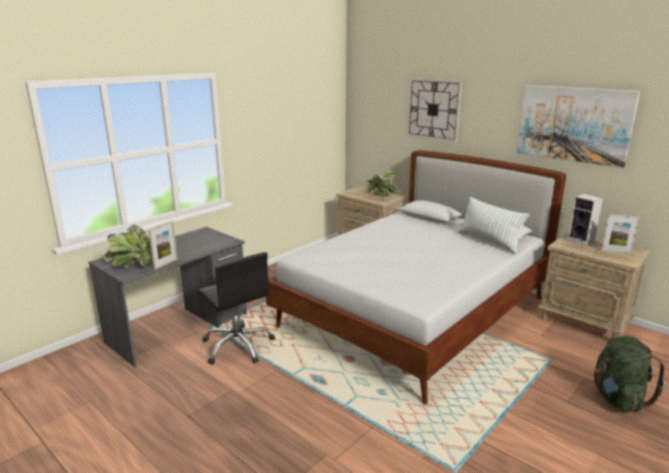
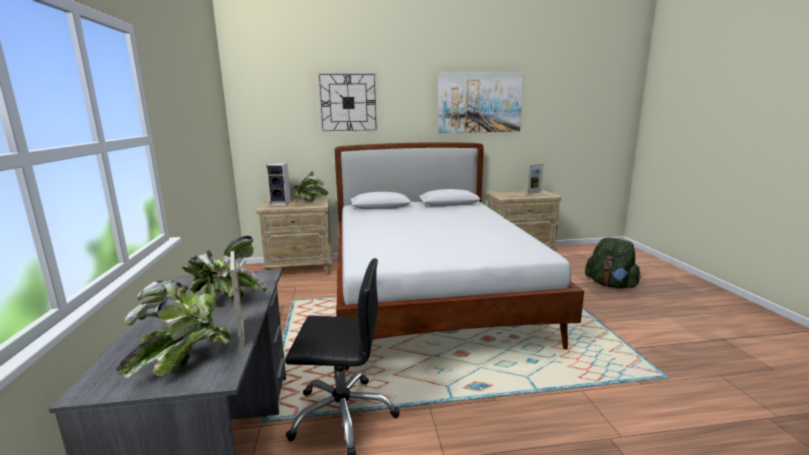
camera: 50 degrees left, 5 degrees down
pillow [458,197,529,254] -> none
speaker [567,194,603,246] -> speaker moved to [266,163,291,206]
none -> potted plant [182,236,267,300]

